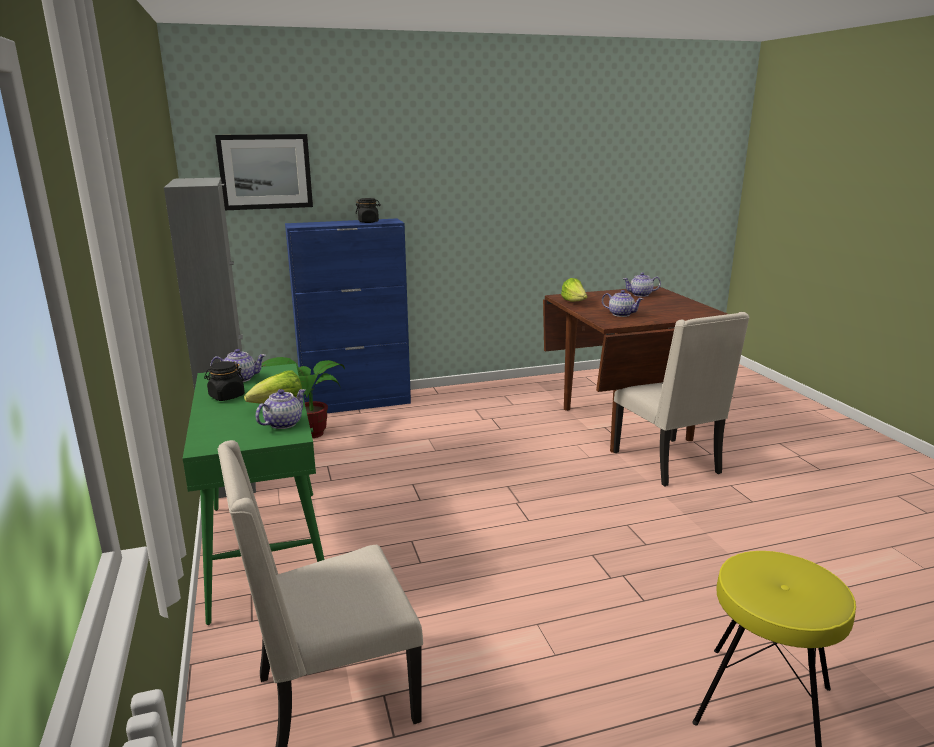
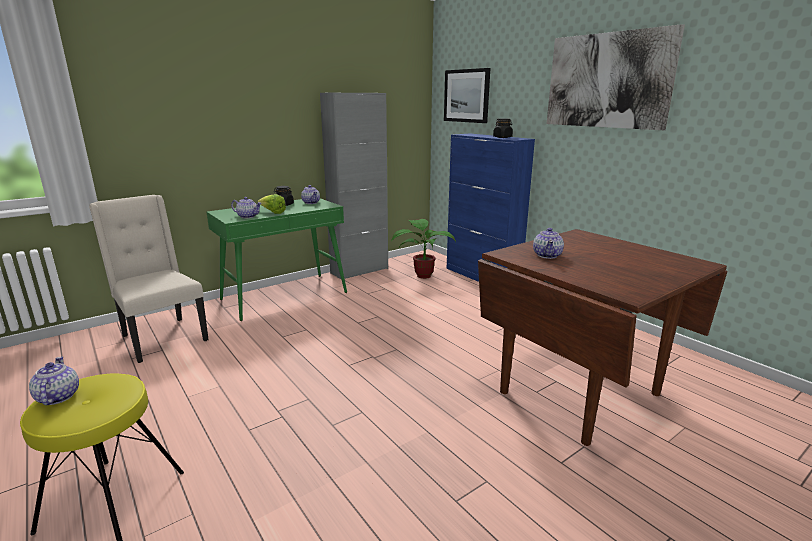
camera: 70 degrees right, 0 degrees up
lettuce [561,278,587,302] -> none
beige chair [613,312,750,486] -> none
teapot [623,272,661,297] -> teapot moved to [29,357,79,405]
none -> picture [547,24,685,130]

